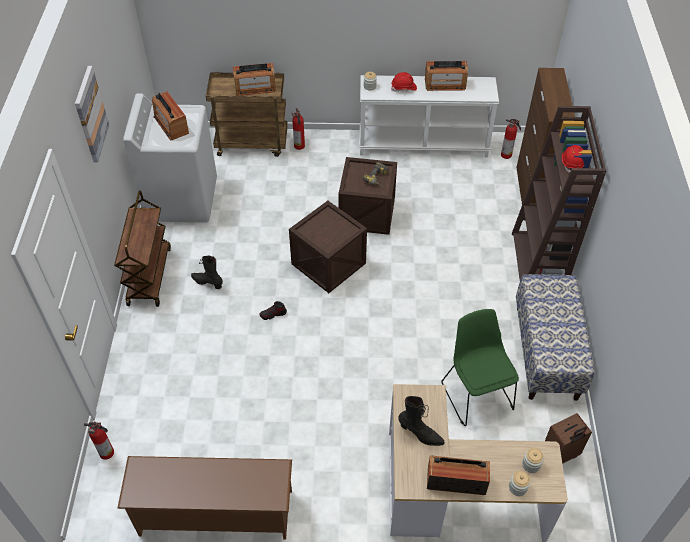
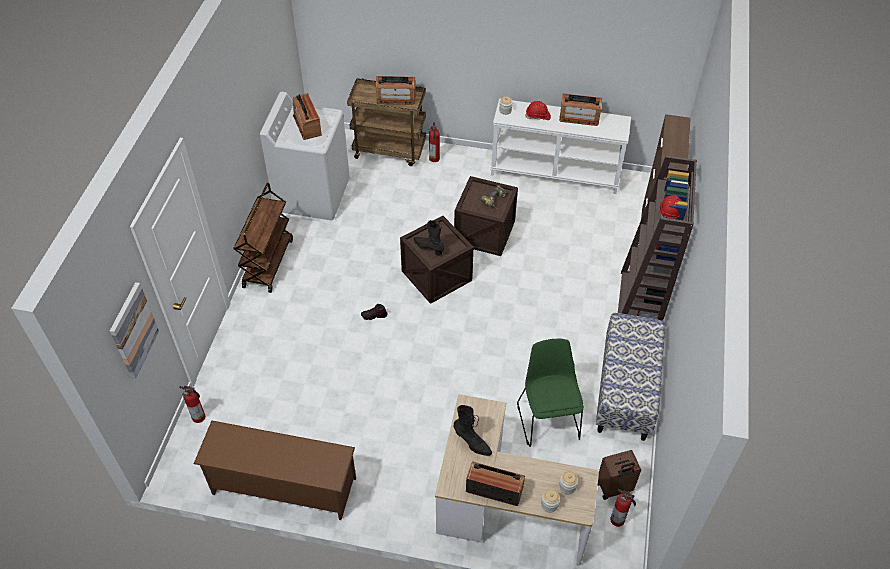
camera: 10 degrees right, 0 degrees up
picture [75,66,109,162] -> picture moved to [110,282,159,378]
black boot [191,255,223,289] -> black boot moved to [414,220,444,256]
fire extinguisher [501,119,521,159] -> fire extinguisher moved to [610,489,636,527]

